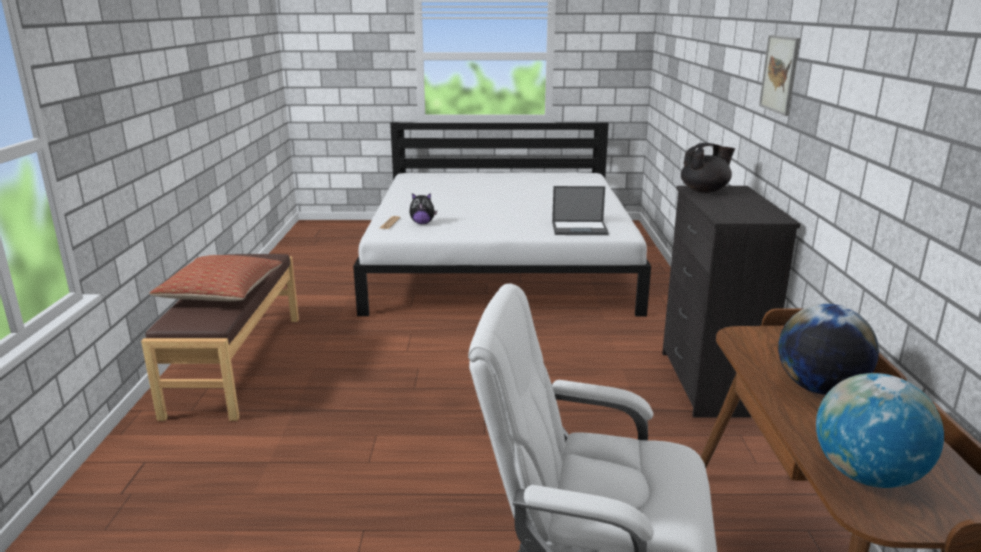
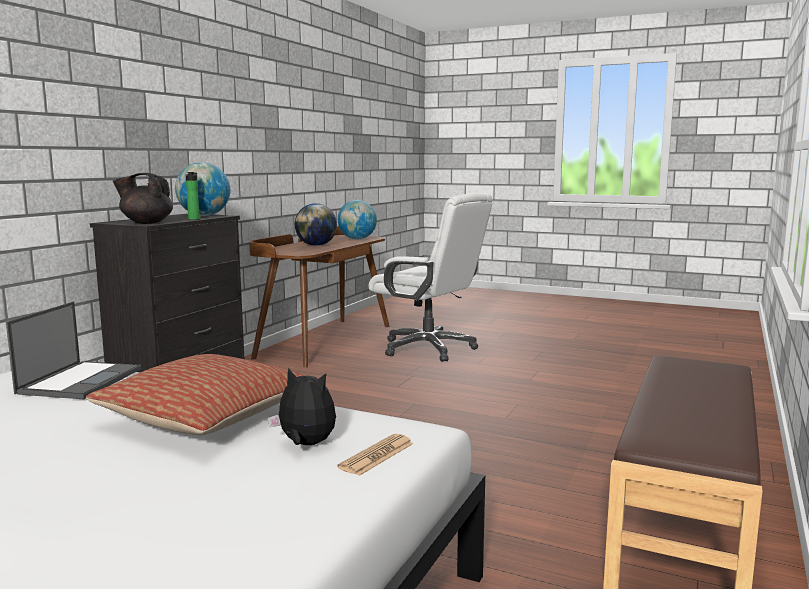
camera: 155 degrees left, 10 degrees down
pillow [149,255,282,301] -> pillow moved to [86,354,306,435]
laptop [552,186,609,235] -> laptop turned 75 degrees clockwise [6,302,141,399]
picture [759,35,800,116] -> none
none -> globe [175,162,230,216]
none -> bottle [186,172,200,220]

